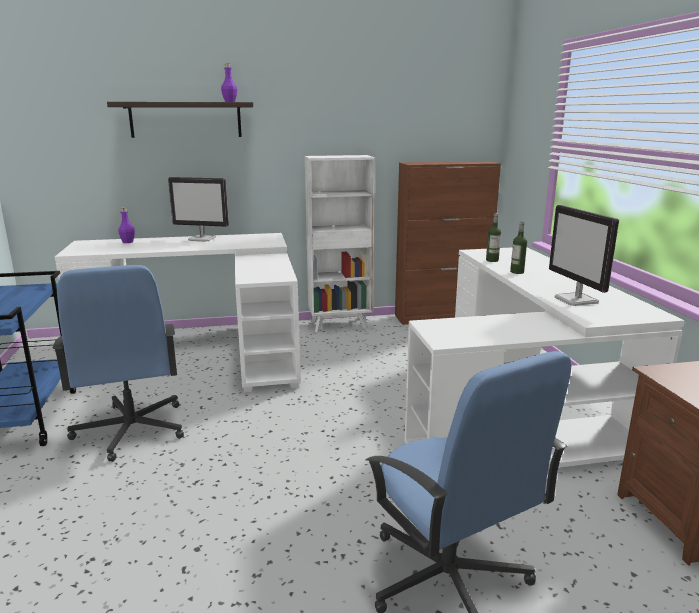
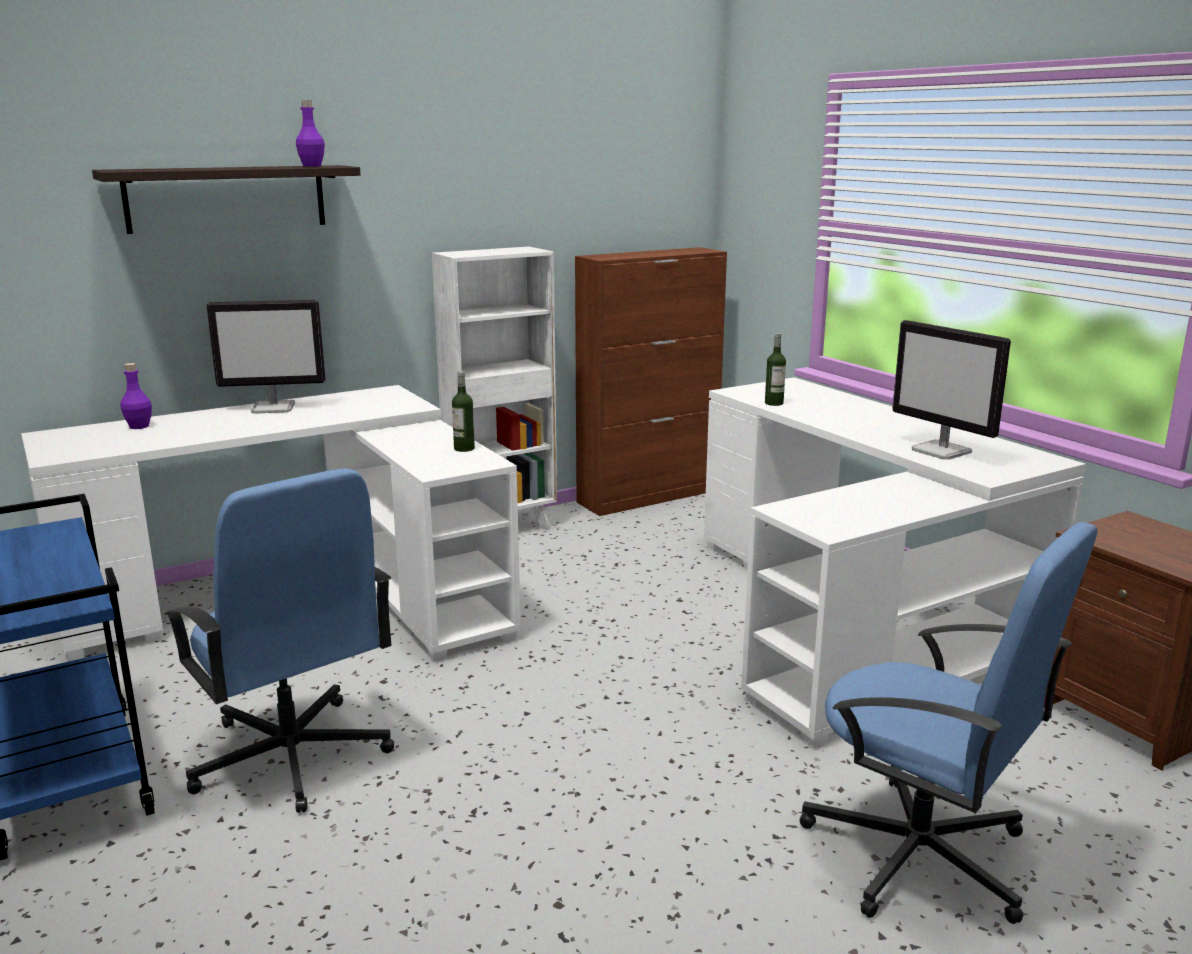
camera: 20 degrees left, 0 degrees up
bottle [510,221,527,274] -> bottle moved to [452,371,475,452]

